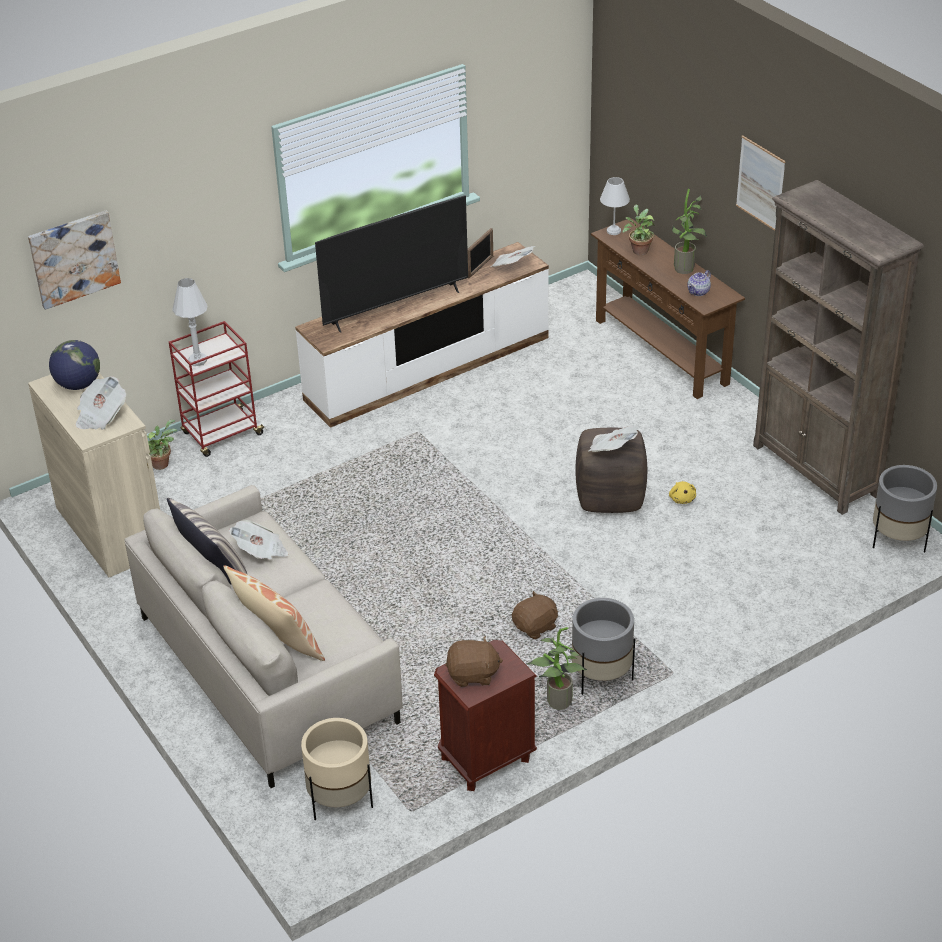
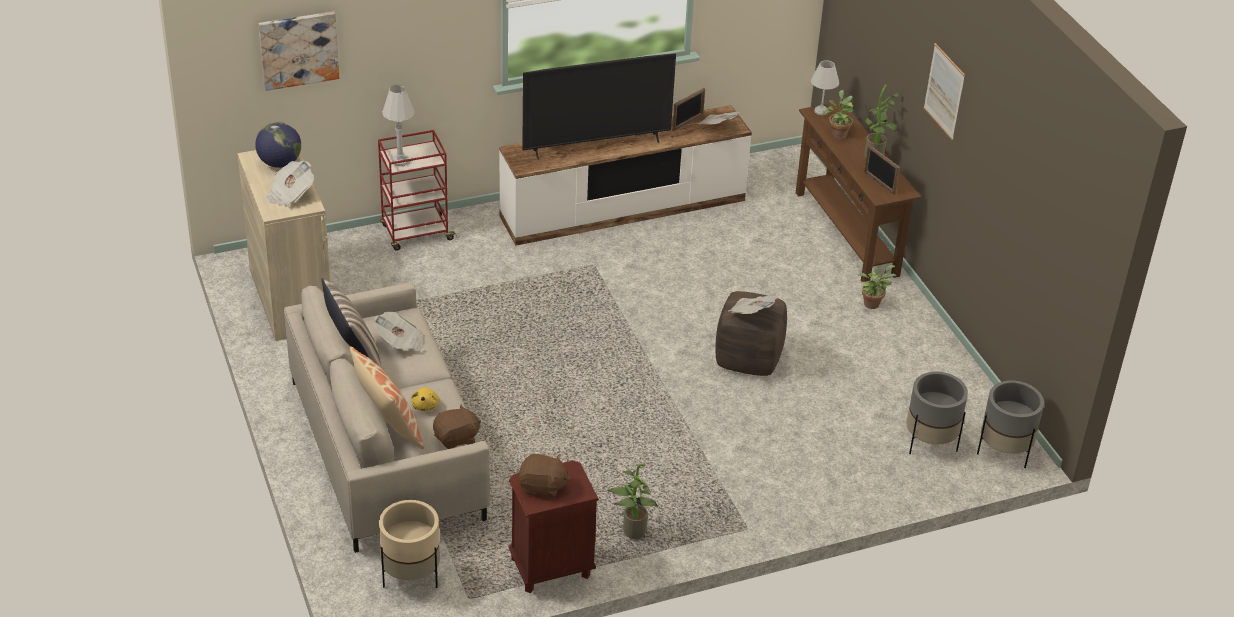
camera: 10 degrees right, 0 degrees up
potted plant [147,420,177,470] -> potted plant moved to [858,265,896,309]
brown plush toy [512,591,558,639] -> brown plush toy moved to [433,404,481,449]
grey planter [572,598,635,695] -> grey planter moved to [907,372,968,454]
yellow plush toy [669,481,696,504] -> yellow plush toy moved to [411,387,440,411]
teapot [687,270,711,296] -> picture frame [864,144,900,195]
brown bookcase [753,180,924,515] -> none

